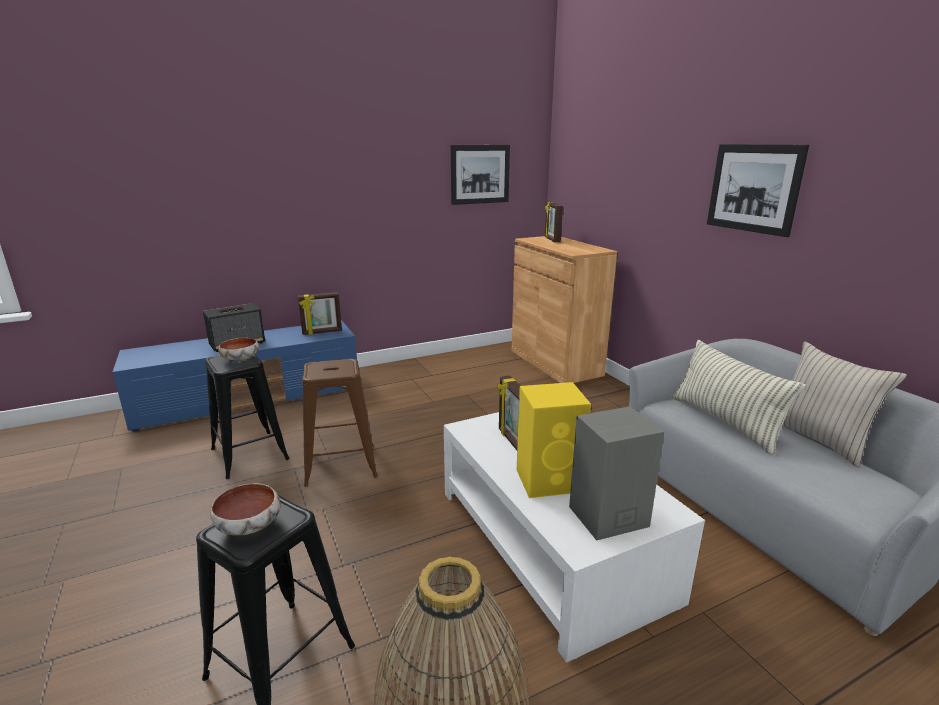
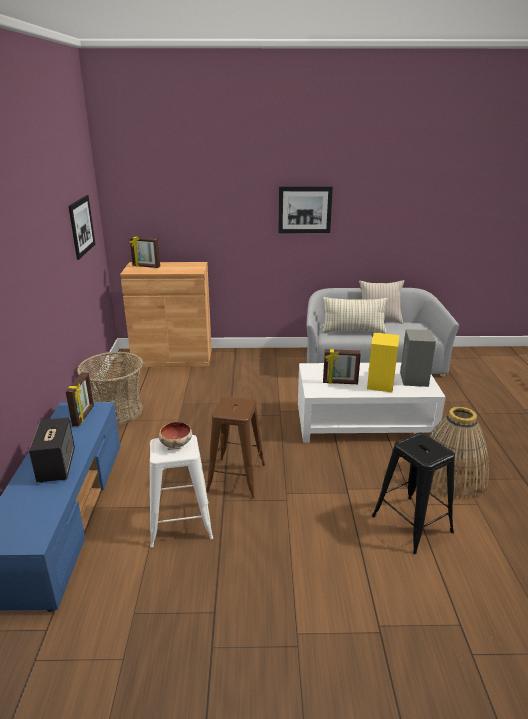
camera: 65 degrees left, 5 degrees up
black stool [205,354,290,479] -> white stool [150,435,213,547]
bowl [210,483,281,536] -> none
none -> basket [77,351,143,426]

